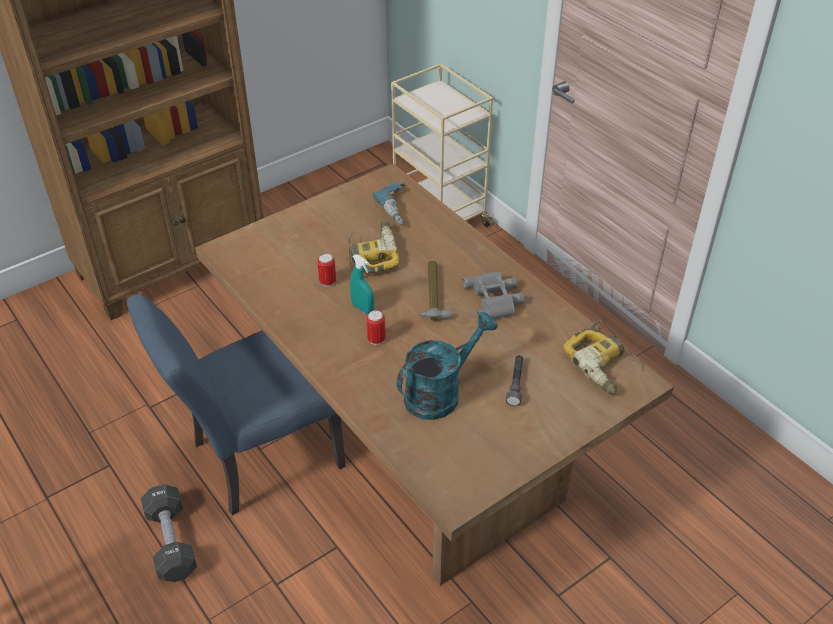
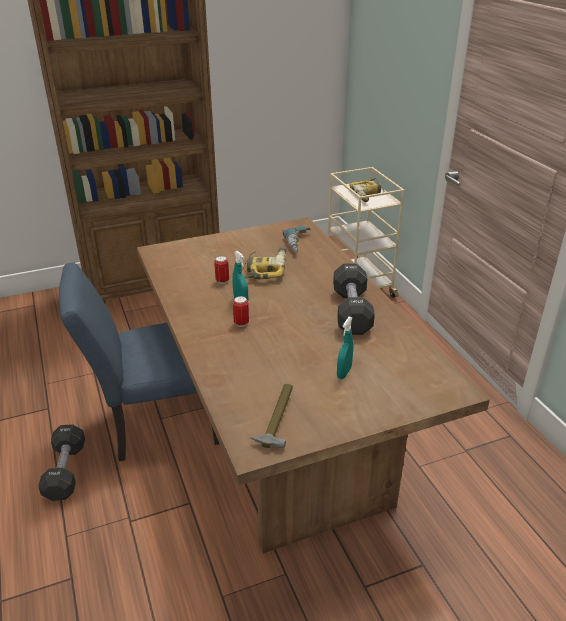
camera: 15 degrees right, 10 degrees down
turquoise watering can [397,312,498,420] -> none
hammer [418,261,451,321] -> hammer moved to [251,384,293,448]
grey binoculars [463,271,525,319] -> black dumbbell [333,263,375,335]
grey flashlight [506,355,523,406] -> turquoise spray bottle [337,317,353,379]
power drill [563,319,637,395] -> power drill moved to [350,178,384,202]

